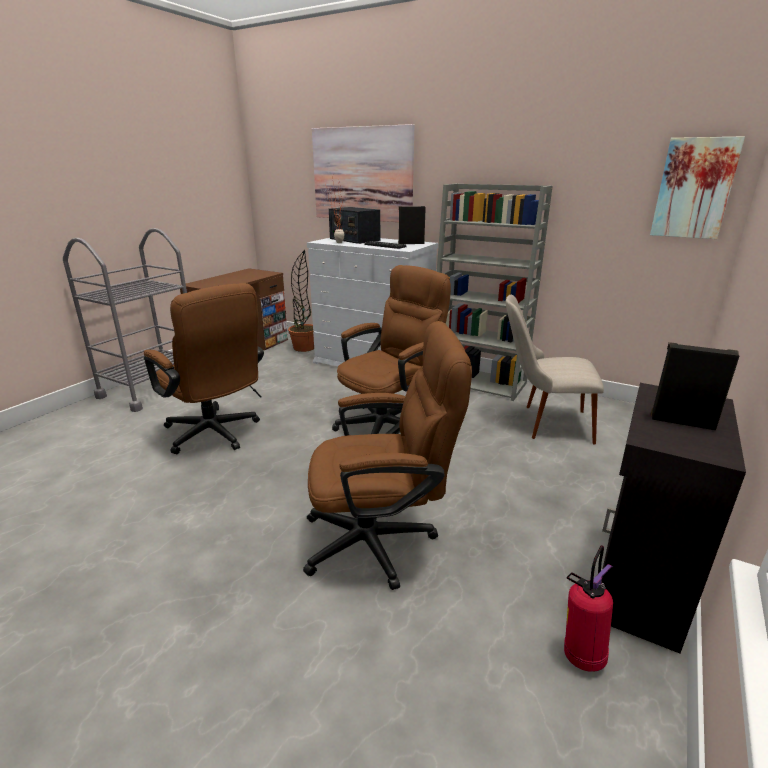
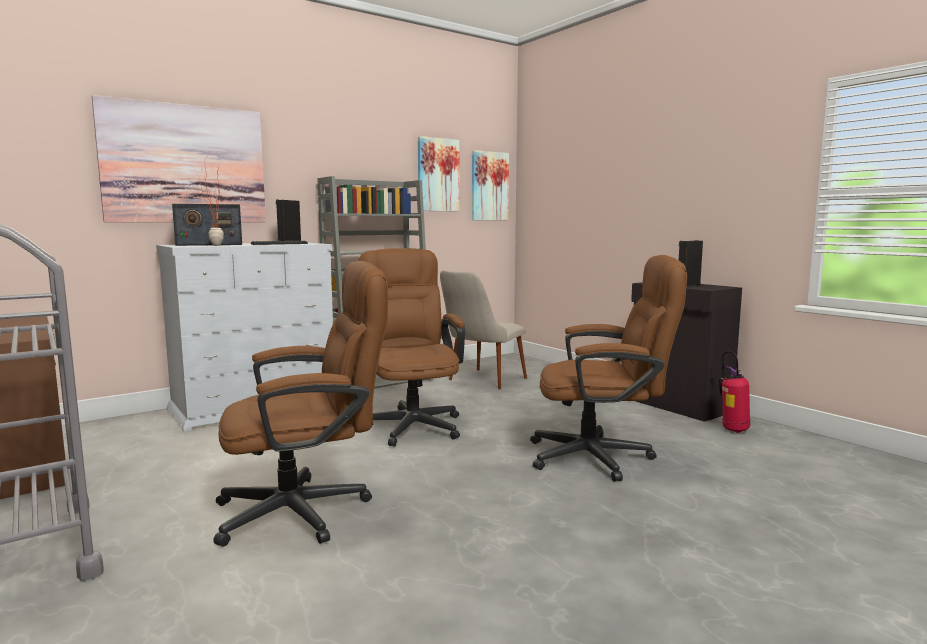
camera: 65 degrees left, 15 degrees down
potted plant [288,250,314,352] -> none
brown office chair [303,321,472,590] -> brown office chair turned 75 degrees clockwise [530,255,687,482]
none -> picture [418,136,459,211]

